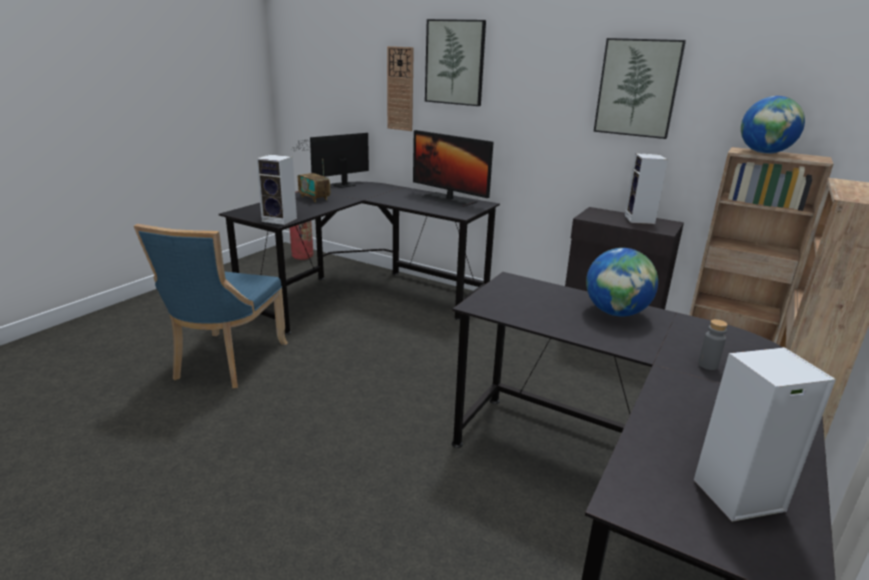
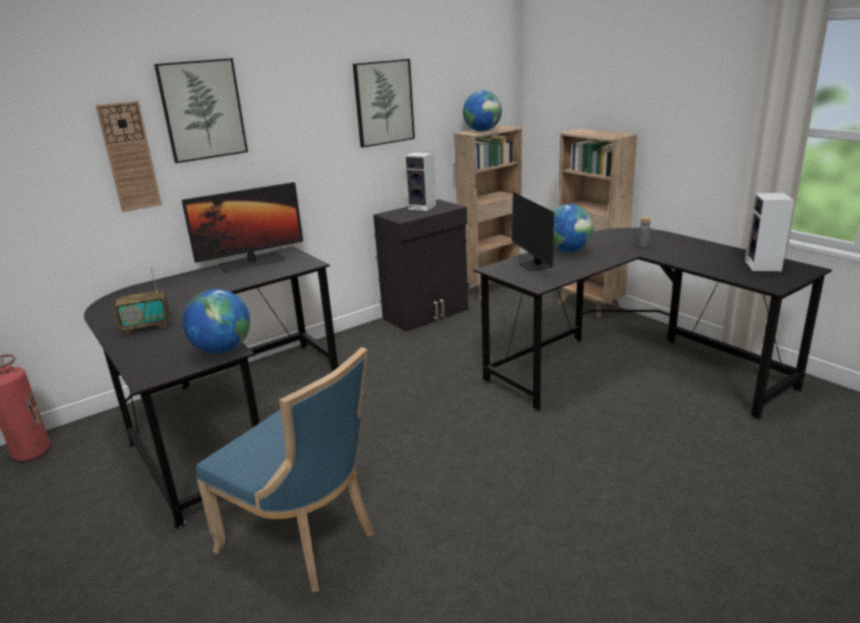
camera: 65 degrees left, 0 degrees up
speaker [256,155,297,225] -> globe [182,289,250,354]
monitor [290,133,369,188] -> monitor moved to [511,192,568,271]

